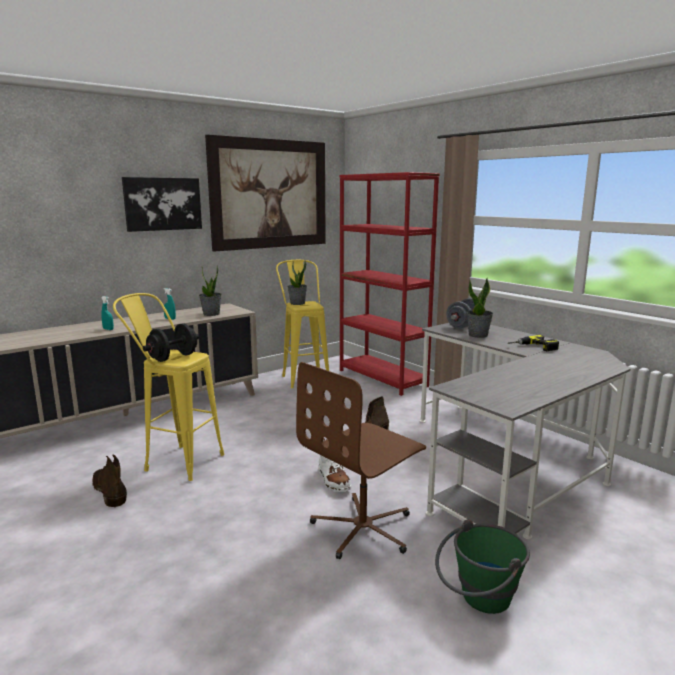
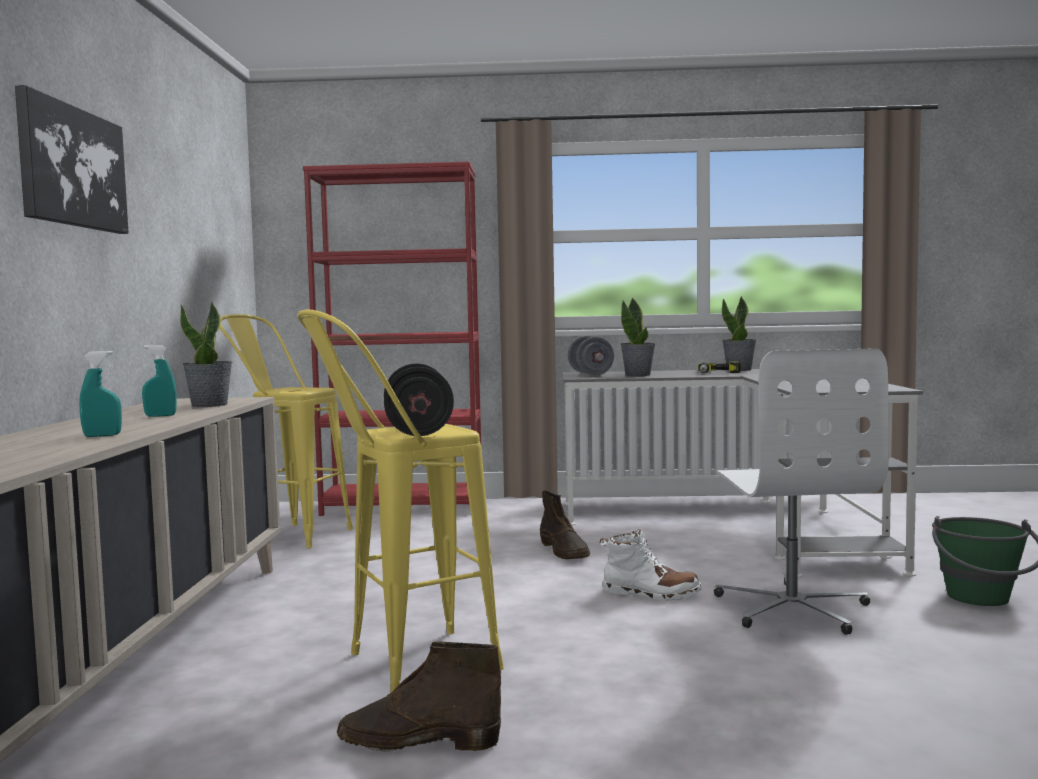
camera: 50 degrees left, 10 degrees down
picture [205,135,326,252] -> none
potted plant [287,261,307,305] -> potted plant moved to [722,296,756,371]
brown office chair [296,362,426,559] -> white office chair [714,348,889,635]

